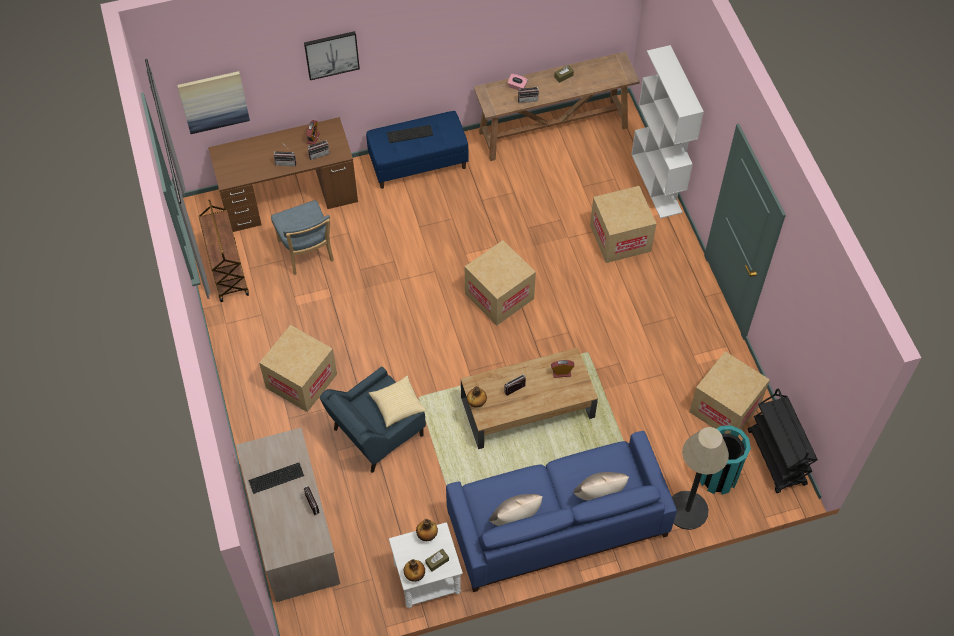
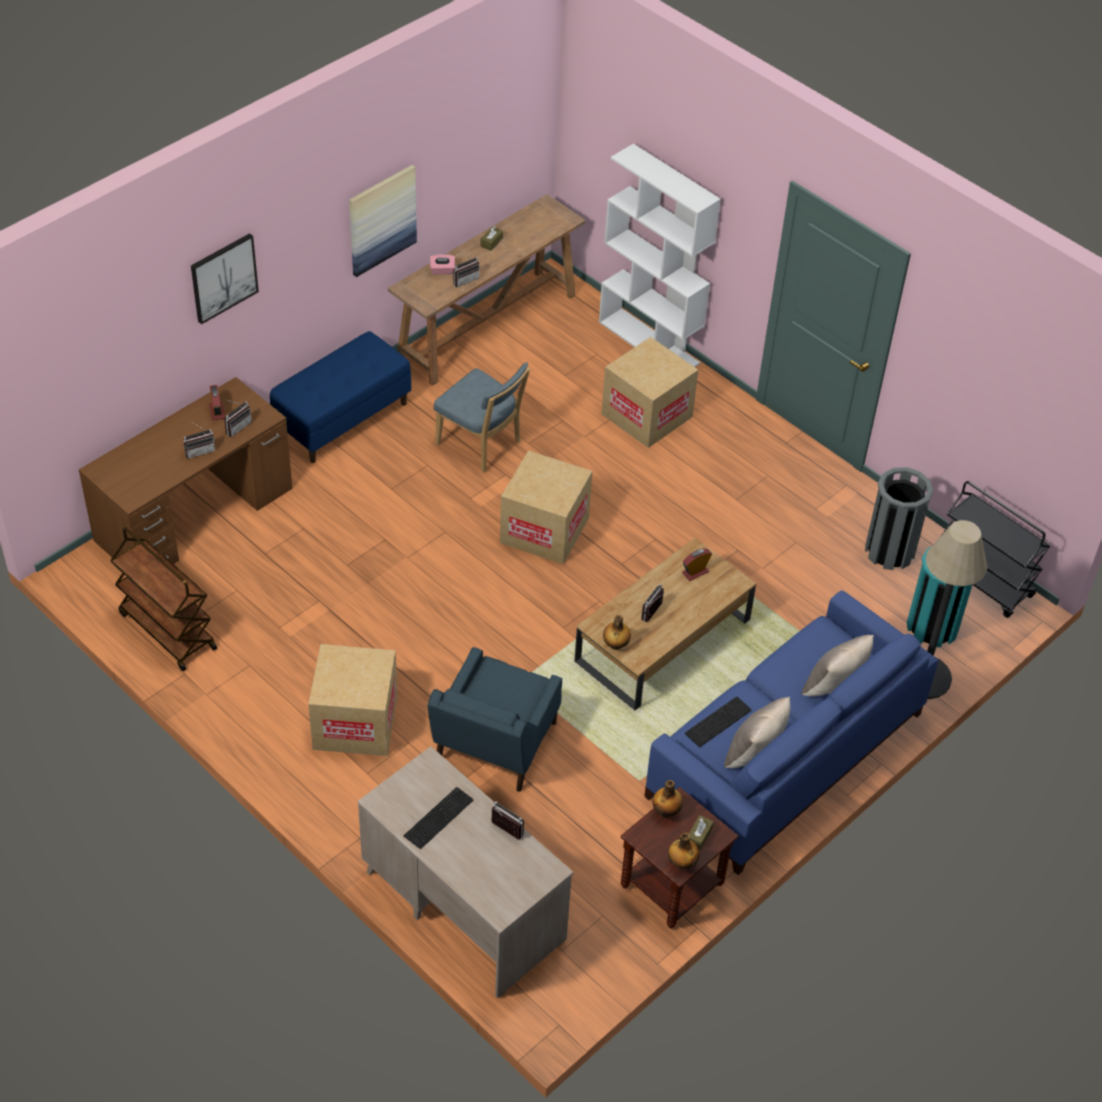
camera: 30 degrees left, 10 degrees down
picture [177,71,250,134] -> picture moved to [349,165,417,277]
blue chair [271,200,334,275] -> blue chair moved to [433,362,531,473]
pillow [369,376,426,427] -> none
keyboard [387,125,433,143] -> keyboard moved to [685,696,751,747]
white side table [389,523,463,608] -> brown side table [621,787,738,929]
cardboard box [689,351,770,434] -> grey trash can [865,467,933,570]

